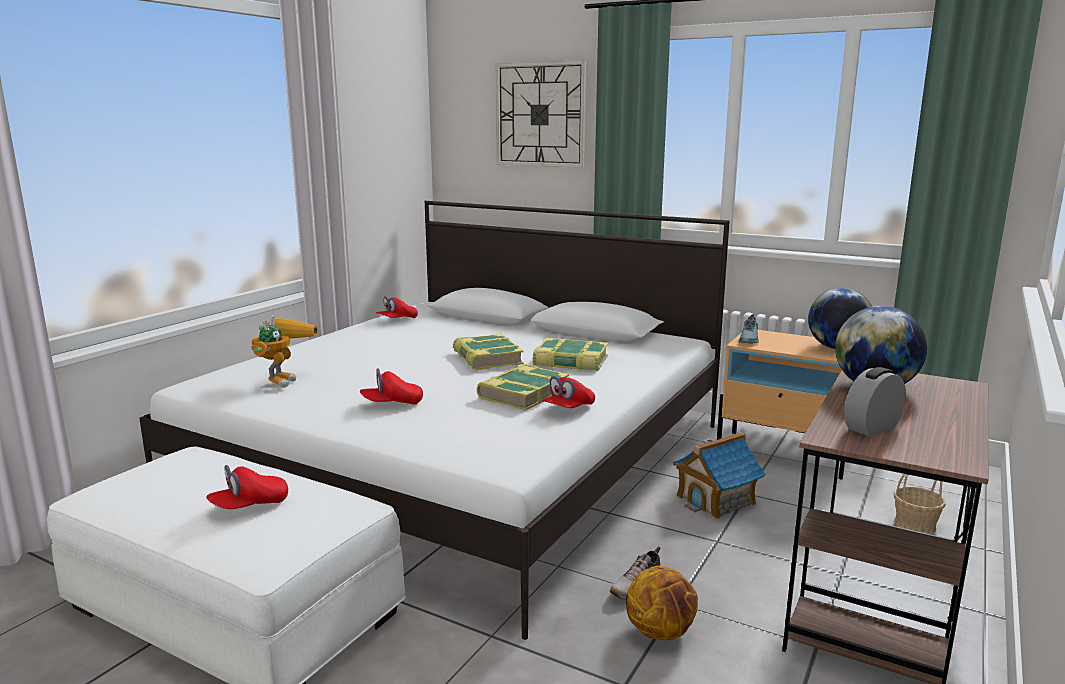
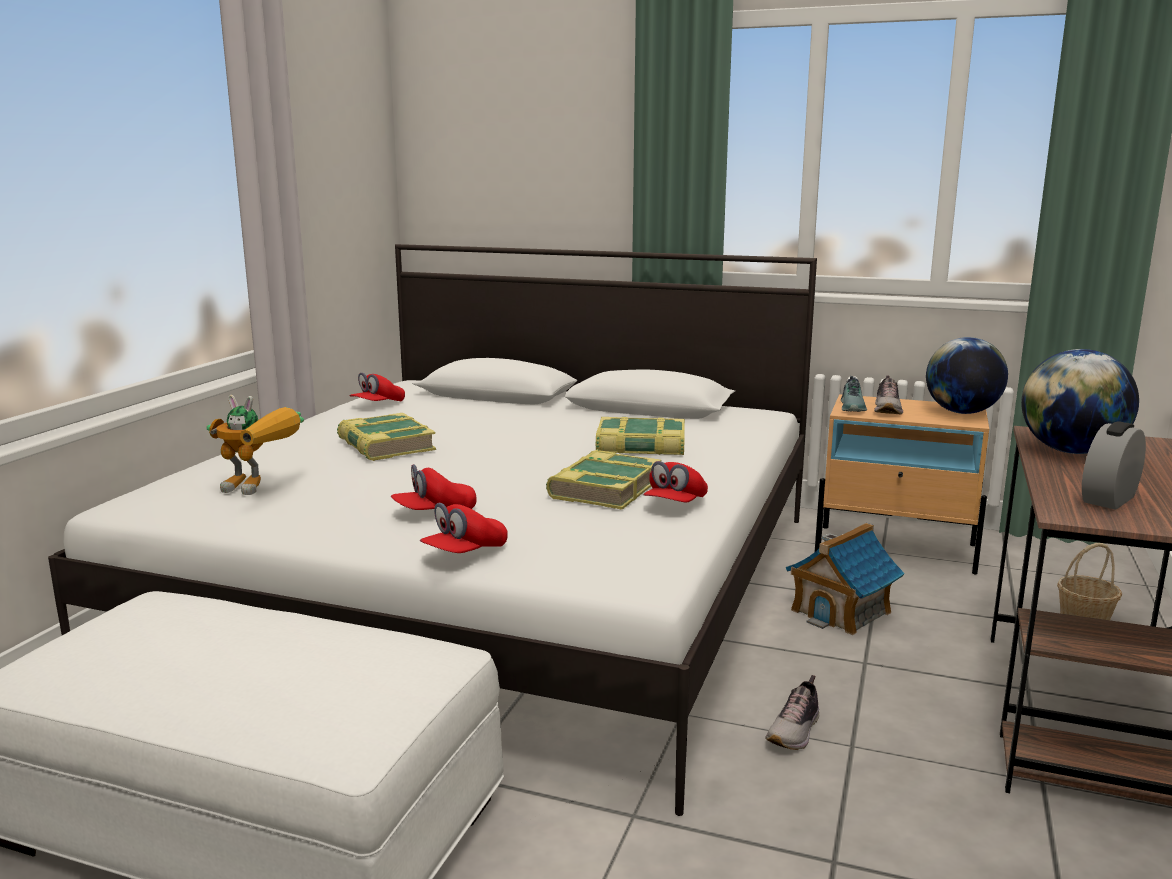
camera: 10 degrees left, 0 degrees up
red cap [206,465,288,509] -> red cap moved to [420,503,508,553]
toy robot [251,315,318,388] -> toy robot turned 105 degrees clockwise [207,395,304,495]
book [453,334,524,370] -> book moved to [337,413,436,461]
wall clock [496,60,586,168] -> none
basketball [626,566,698,640] -> none
none -> shoe [874,376,903,414]

